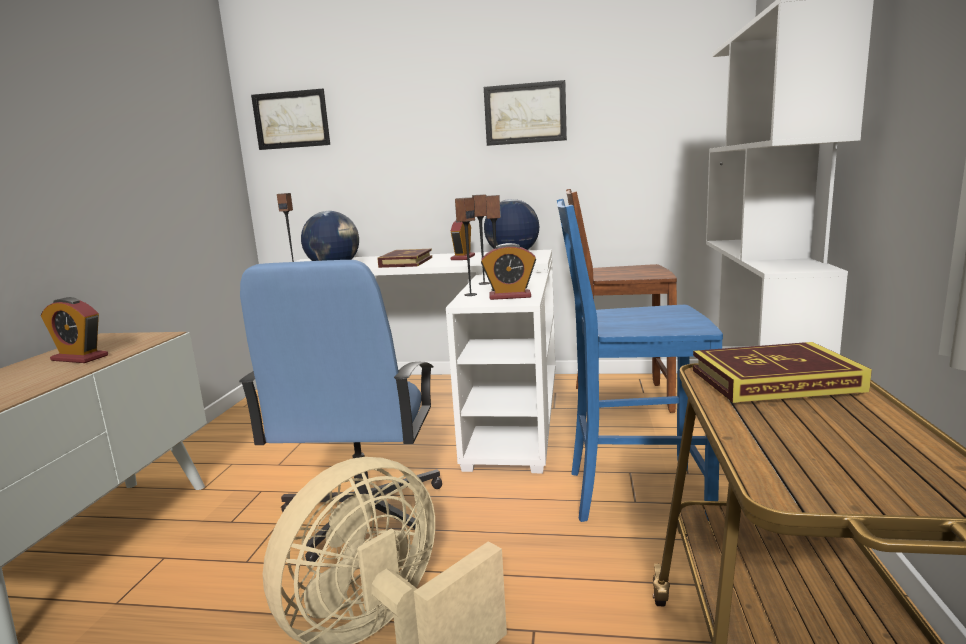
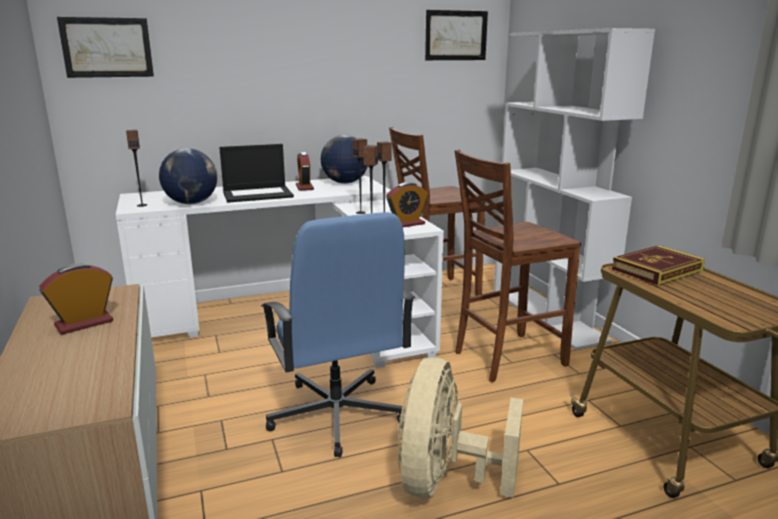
camera: 30 degrees left, 5 degrees up
alarm clock [41,297,108,363] -> alarm clock turned 150 degrees clockwise [39,263,113,334]
book [377,249,432,268] -> laptop [219,144,294,203]
picture [484,80,567,146] -> picture moved to [425,10,488,60]
blue chair [557,199,723,522] -> brown chair [455,149,581,382]

